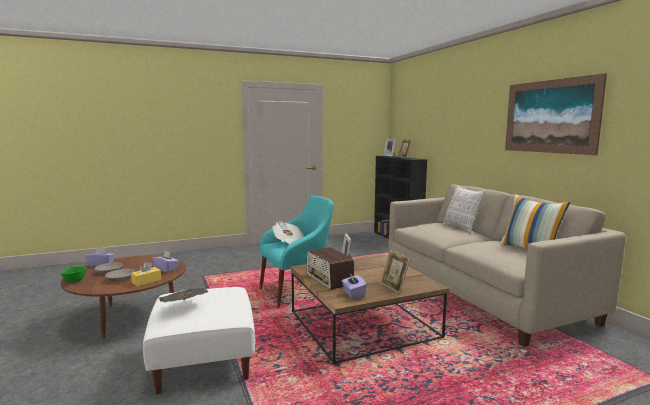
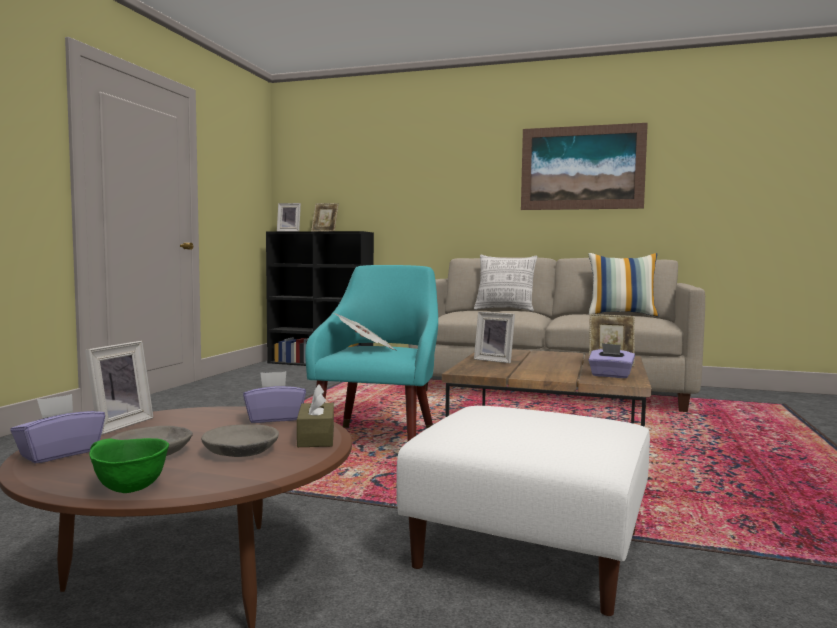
camera: 50 degrees left, 5 degrees down
yellow tissue box [131,262,161,286] -> brown tissue box [297,384,334,447]
newspaper [159,288,209,302] -> none
radio [306,247,354,290] -> none
none -> picture frame [85,341,154,435]

